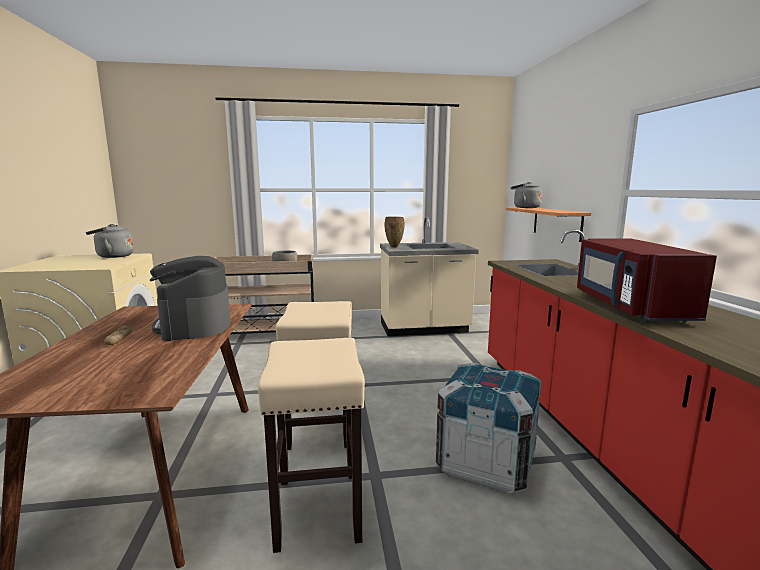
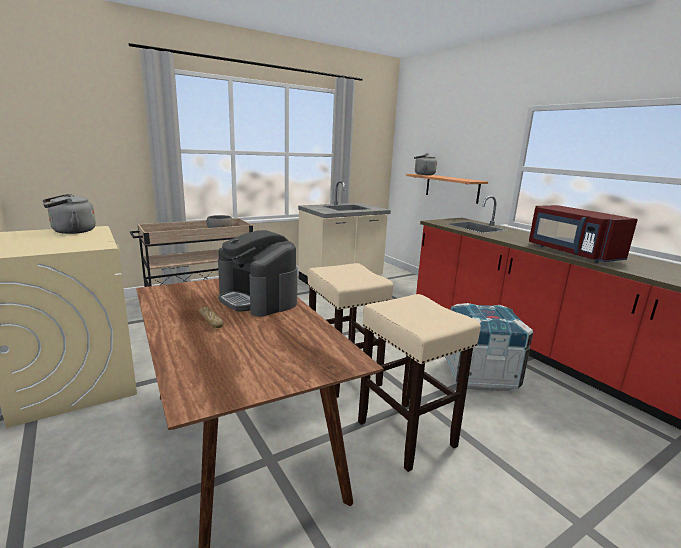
camera: 25 degrees left, 5 degrees up
brown vase [385,217,405,247] -> none

